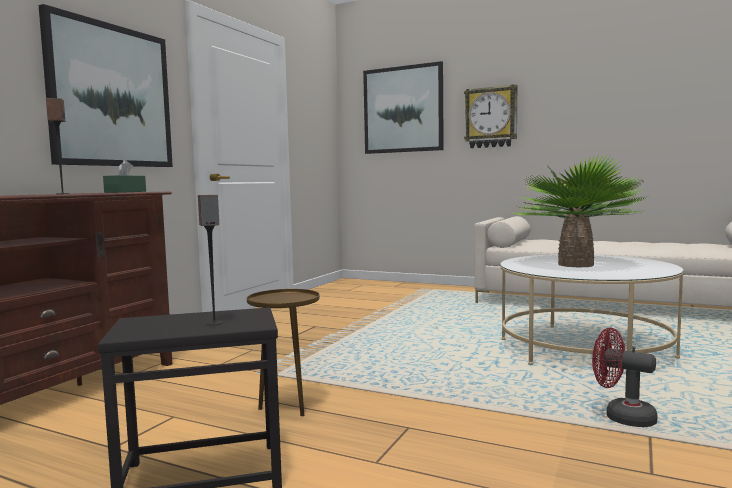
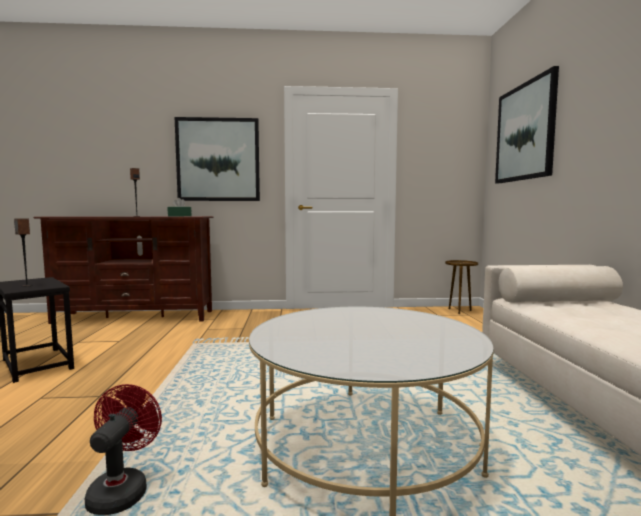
camera: 60 degrees right, 0 degrees up
brown side table [247,289,320,416] -> brown side table moved to [445,260,478,314]
wall clock [464,84,517,148] -> none
potted plant [509,154,648,268] -> none

